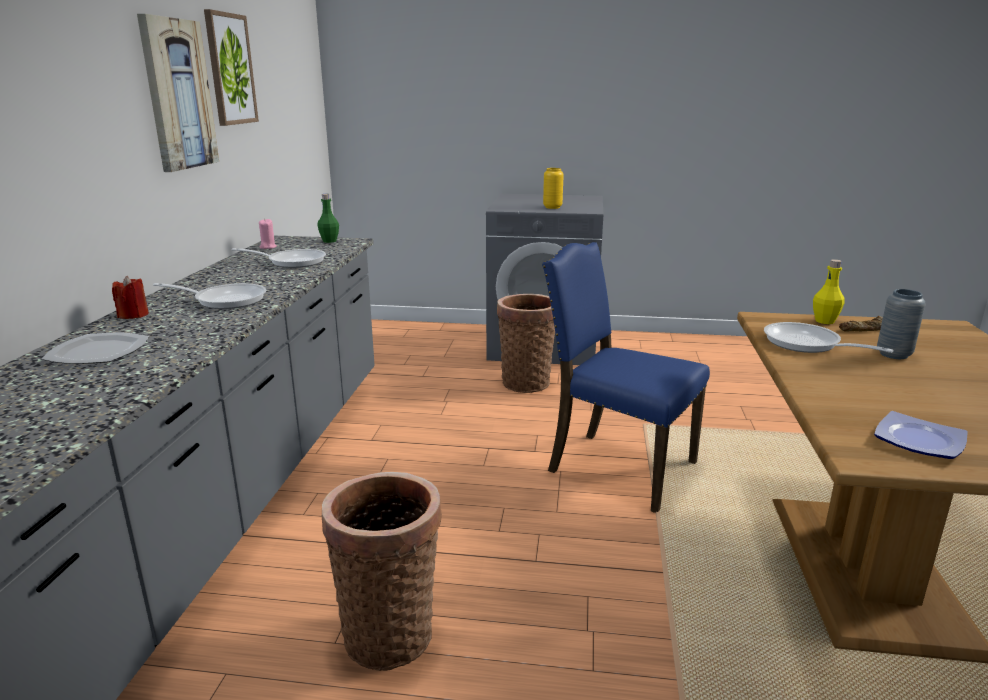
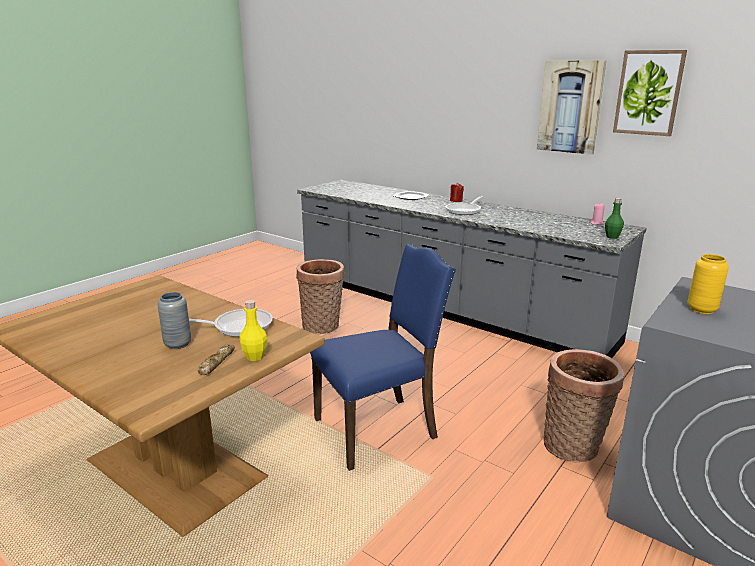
camera: 120 degrees right, 0 degrees up
frying pan [232,248,326,268] -> none
plate [874,411,968,459] -> none

